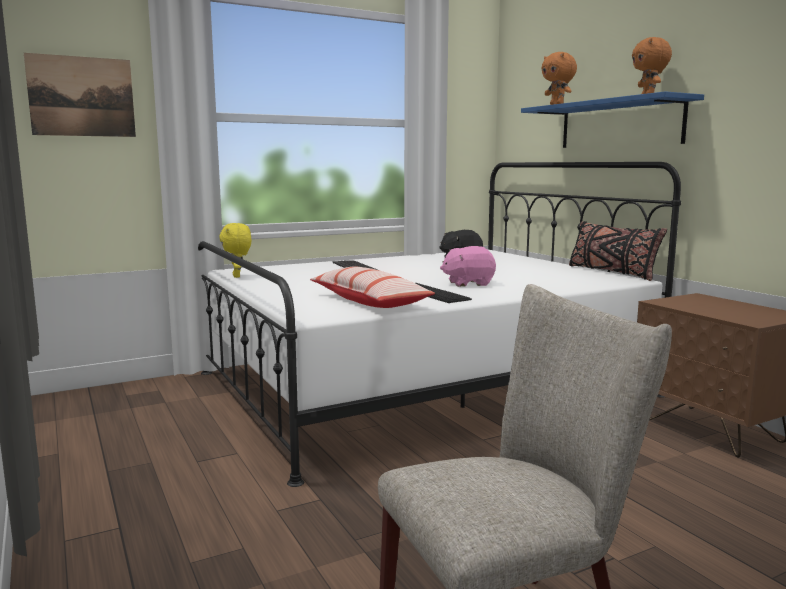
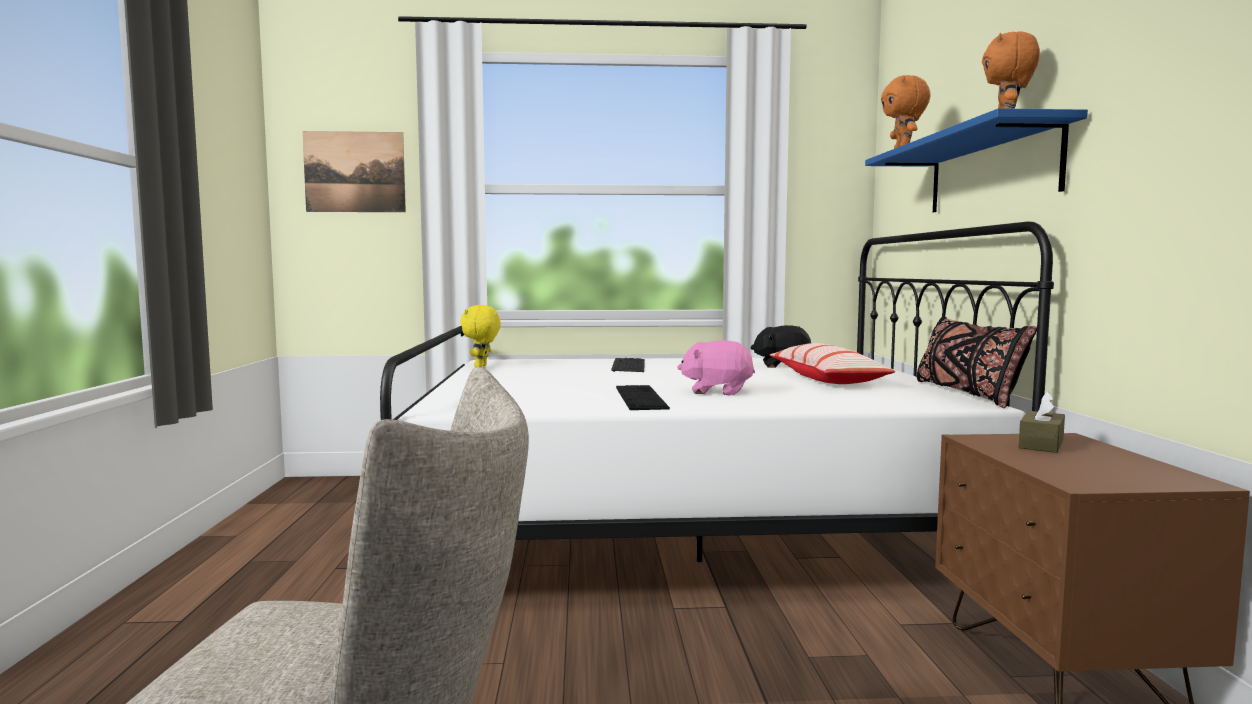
camera: 25 degrees right, 5 degrees down
pillow [310,266,435,308] -> pillow moved to [770,343,895,384]
none -> brown tissue box [1019,391,1065,453]

